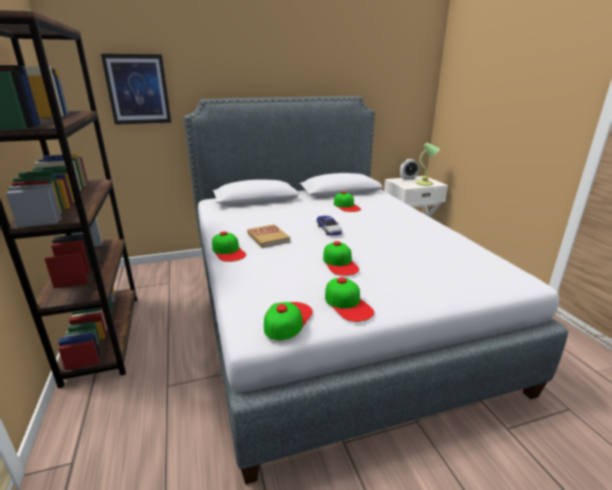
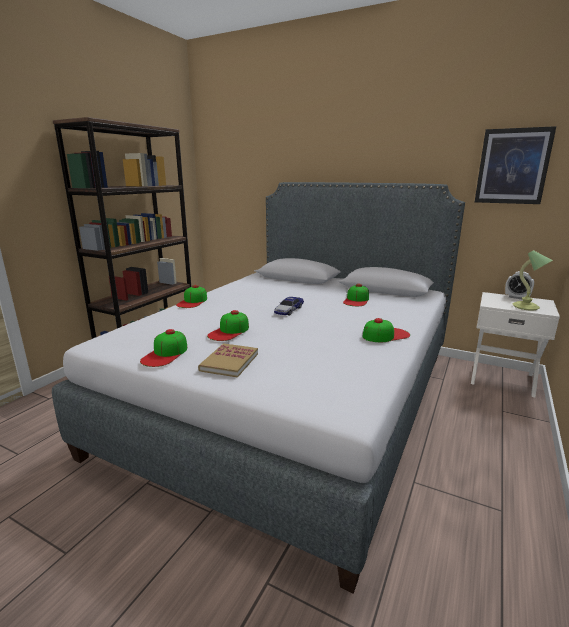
camera: 45 degrees right, 5 degrees down
picture [101,54,171,125] -> picture moved to [475,126,556,204]
book [247,224,290,248] -> book moved to [198,343,258,378]
cap [264,302,313,340] -> cap moved to [362,318,410,342]

